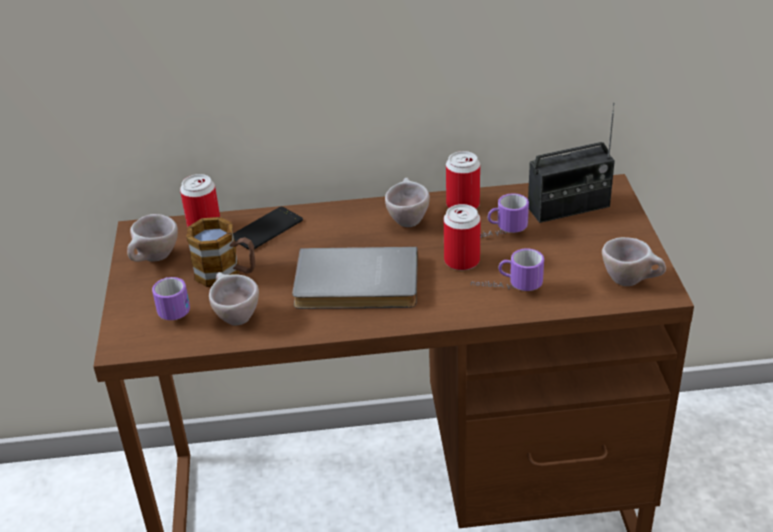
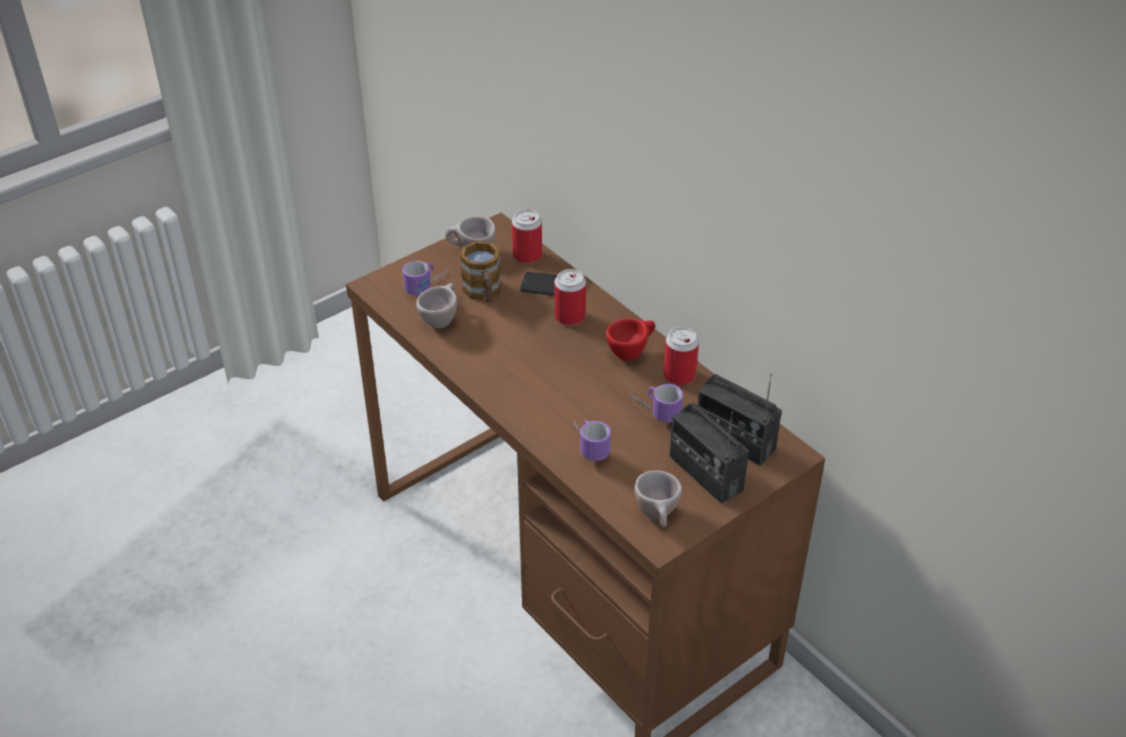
camera: 55 degrees right, 5 degrees up
grey book [292,247,418,309] -> none
beige cup [385,178,430,227] -> red cup [606,318,655,361]
can [444,204,481,270] -> can moved to [555,269,586,326]
none -> radio [670,402,749,504]

